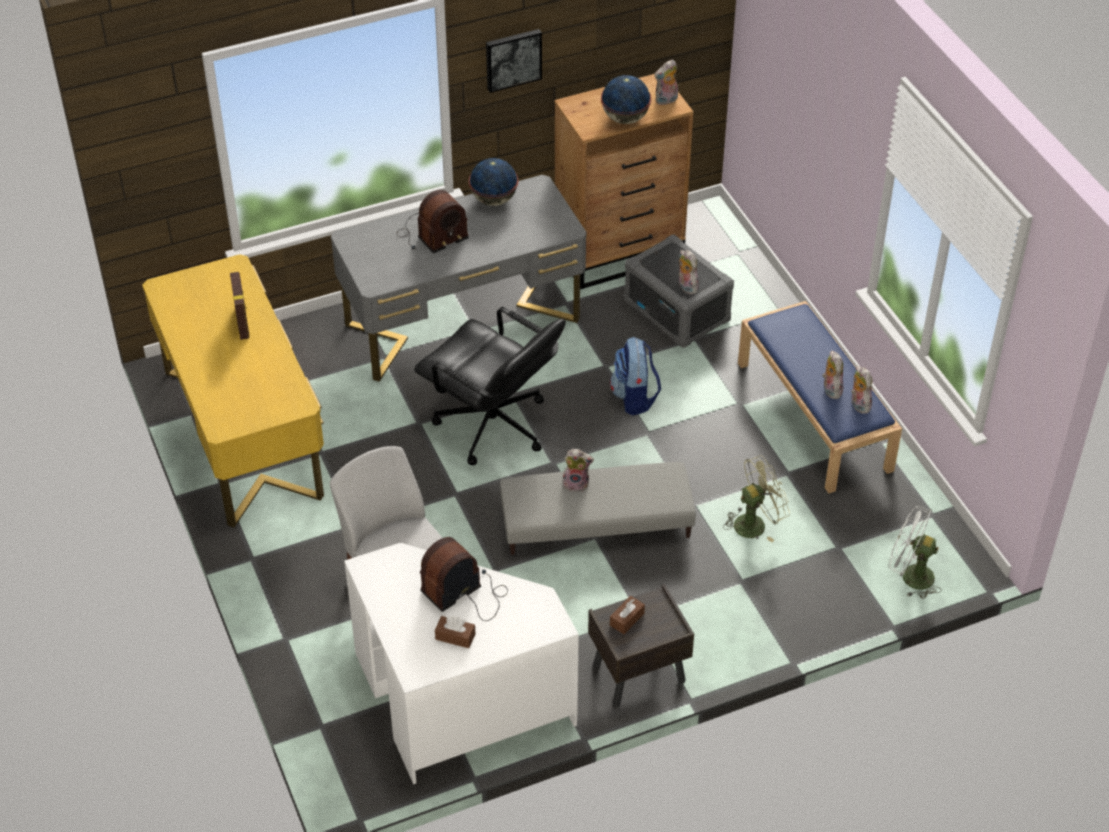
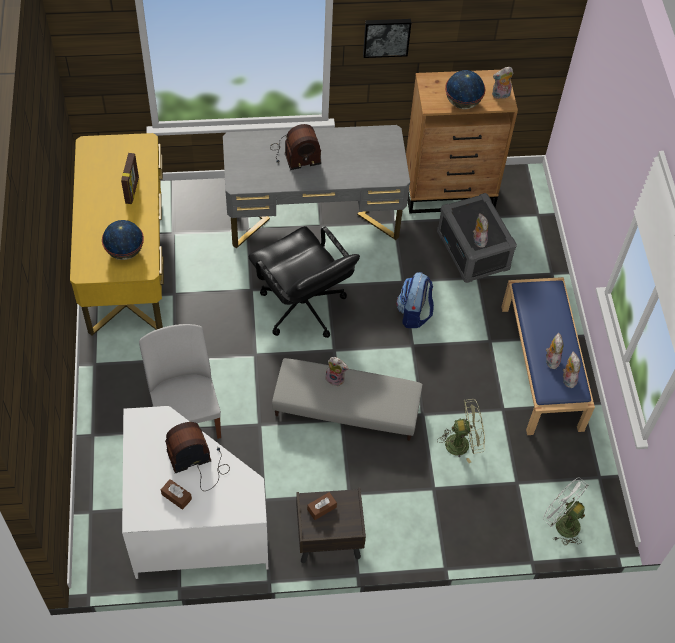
camera: 15 degrees right, 10 degrees up
globe [469,158,518,206] -> globe moved to [102,220,144,260]

